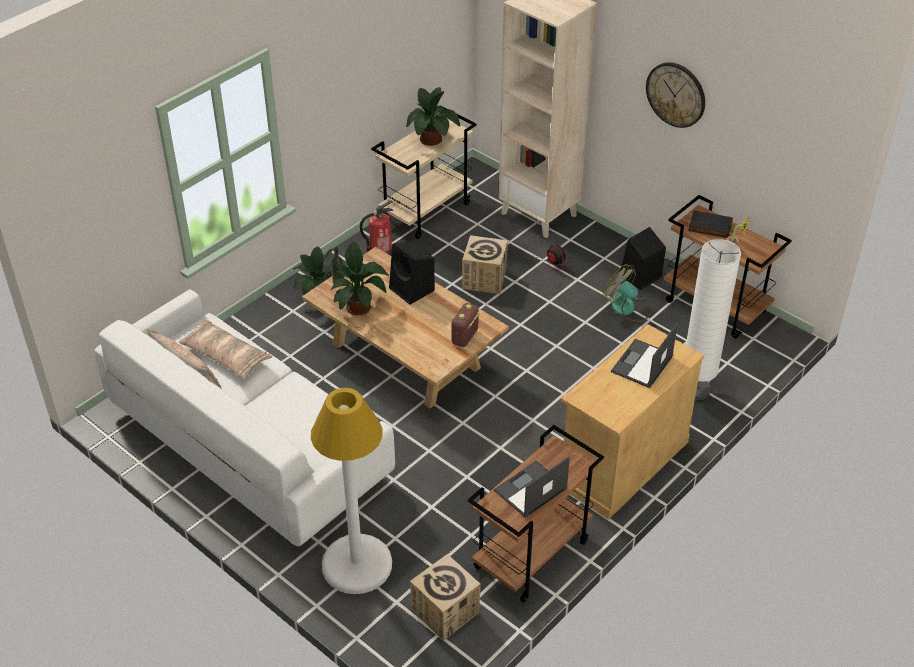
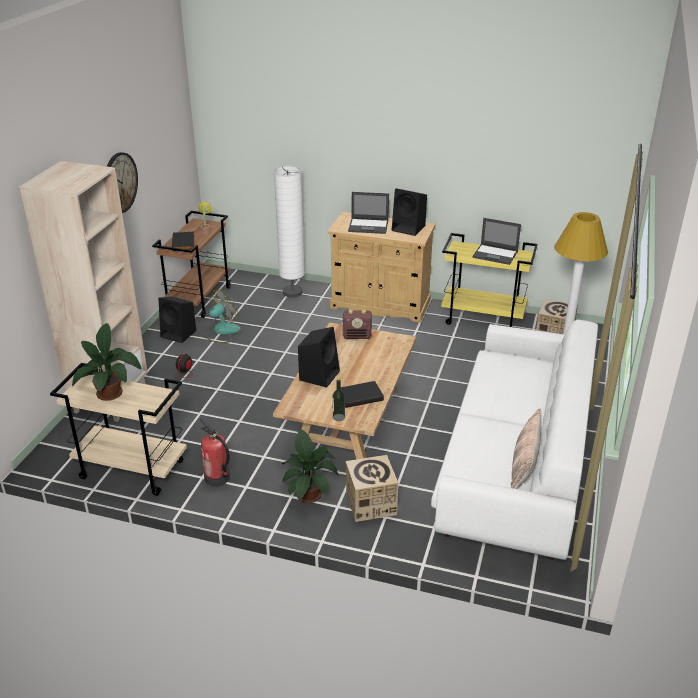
camera: 115 degrees left, 10 degrees down
pillow [179,320,272,379] -> none
potted plant [331,242,390,315] -> black book [341,381,384,408]
cardboard box [462,235,508,294] -> cardboard box moved to [346,455,398,522]
brown cart [468,425,604,603] -> yellow cart [441,233,538,328]
fan [603,264,653,322] -> fan turned 150 degrees counterclockwise [203,290,241,343]
none -> black speaker [392,188,427,236]

